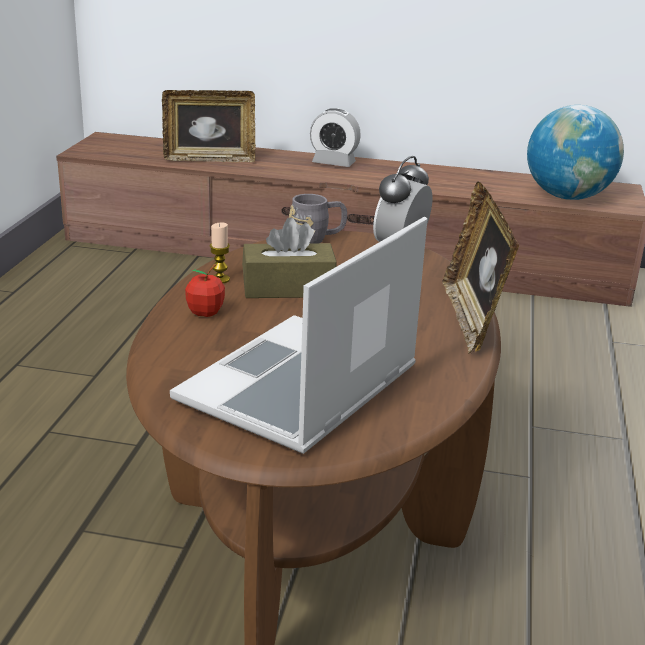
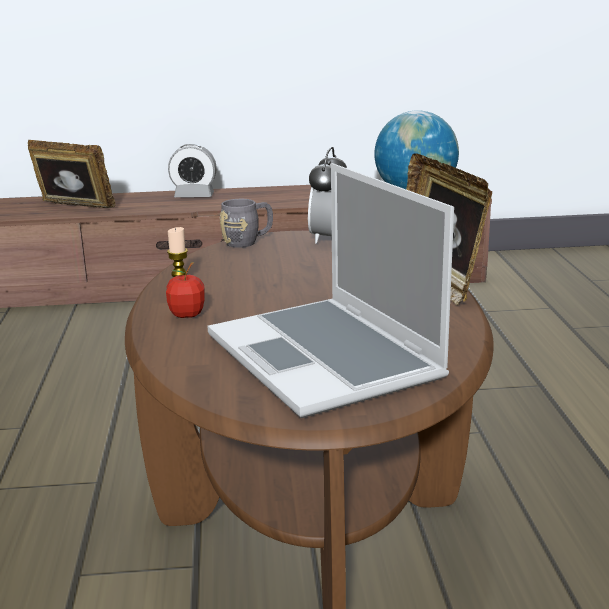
camera: 15 degrees left, 5 degrees down
picture frame [162,90,256,162] -> picture frame turned 135 degrees counterclockwise [28,140,115,208]
laptop [170,217,427,454] -> laptop turned 45 degrees counterclockwise [207,163,454,418]
brown tissue box [242,217,337,298] -> none

